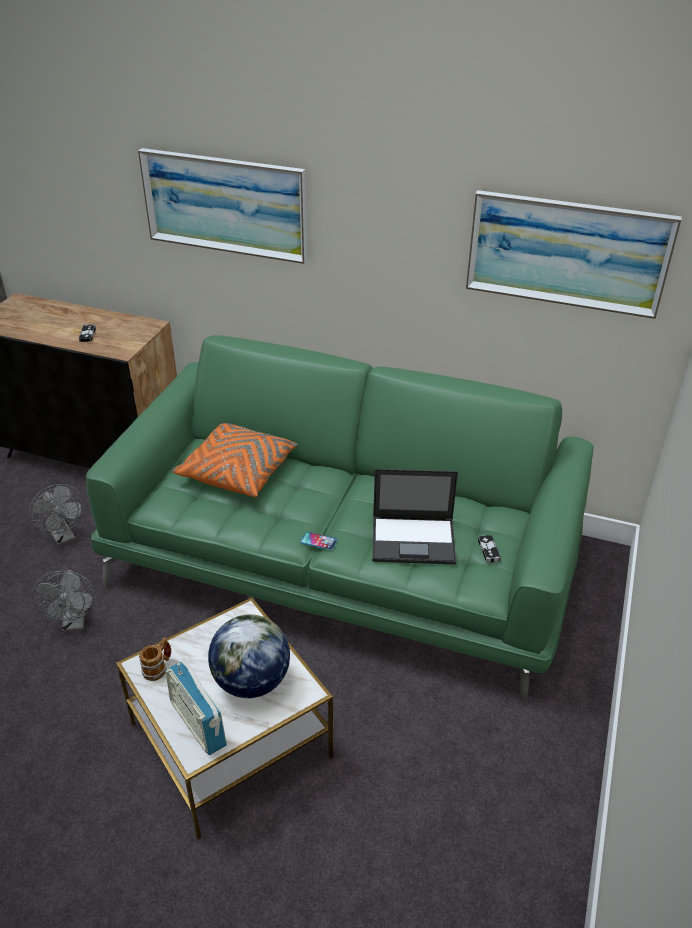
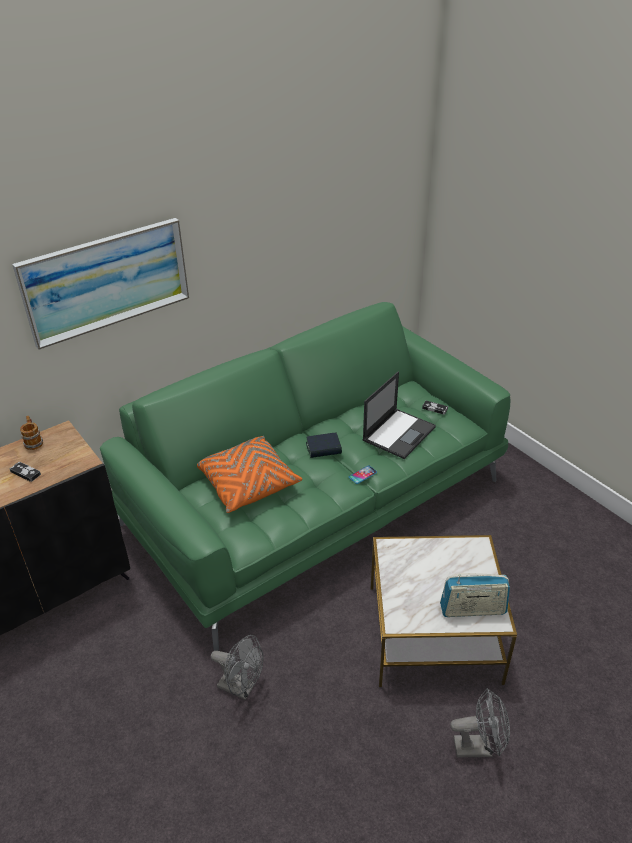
camera: 55 degrees left, 0 degrees up
grey fan [29,484,84,545] -> grey fan moved to [450,688,510,757]
mug [139,637,171,681] -> mug moved to [20,416,43,450]
globe [208,614,290,698] -> none
picture [466,190,682,319] -> none
none -> book [306,432,342,458]

